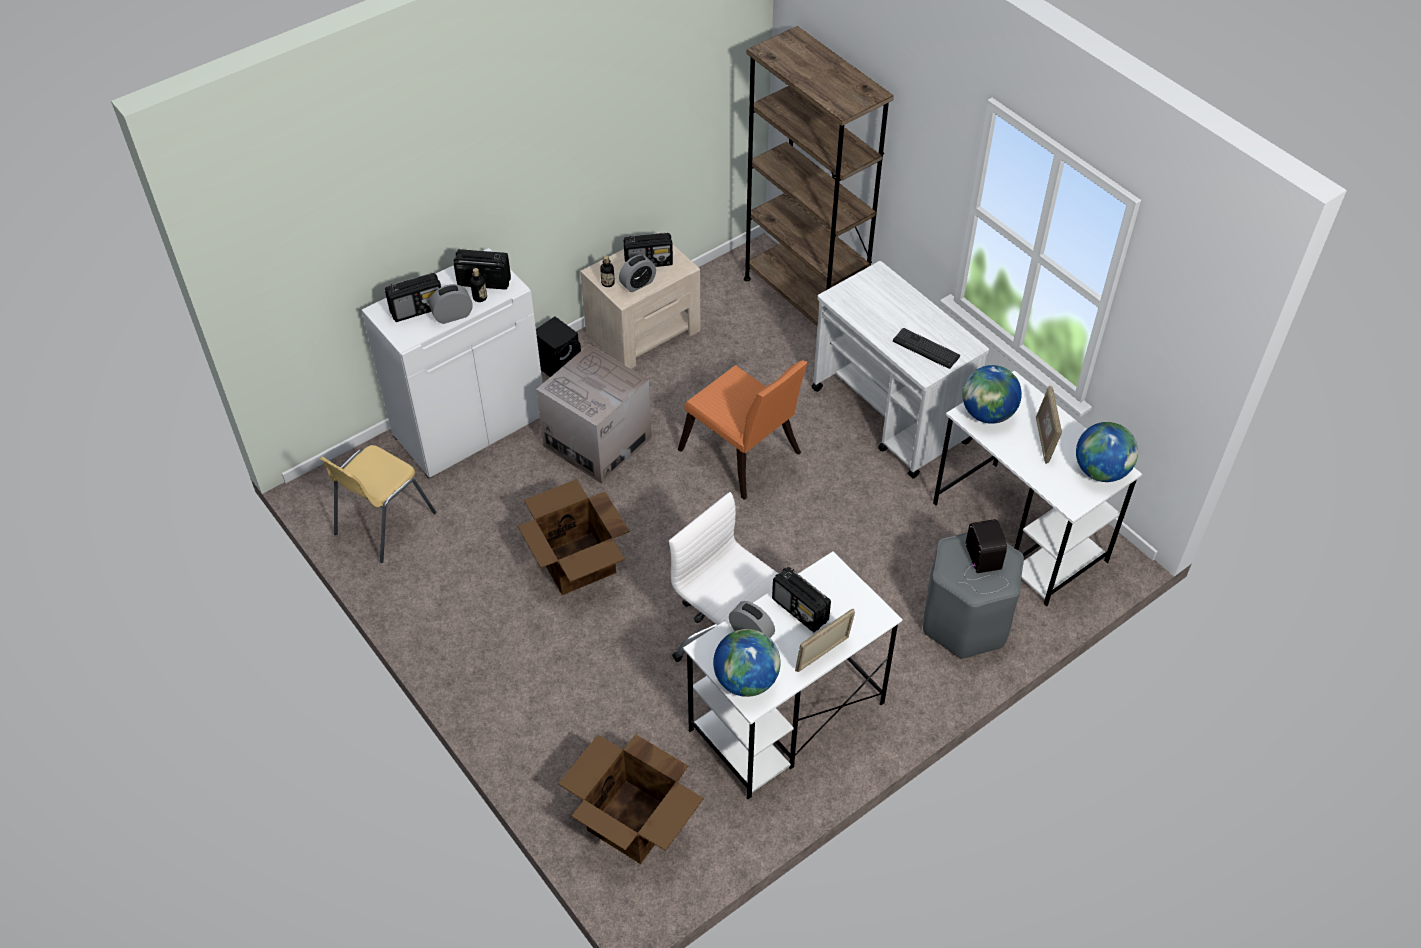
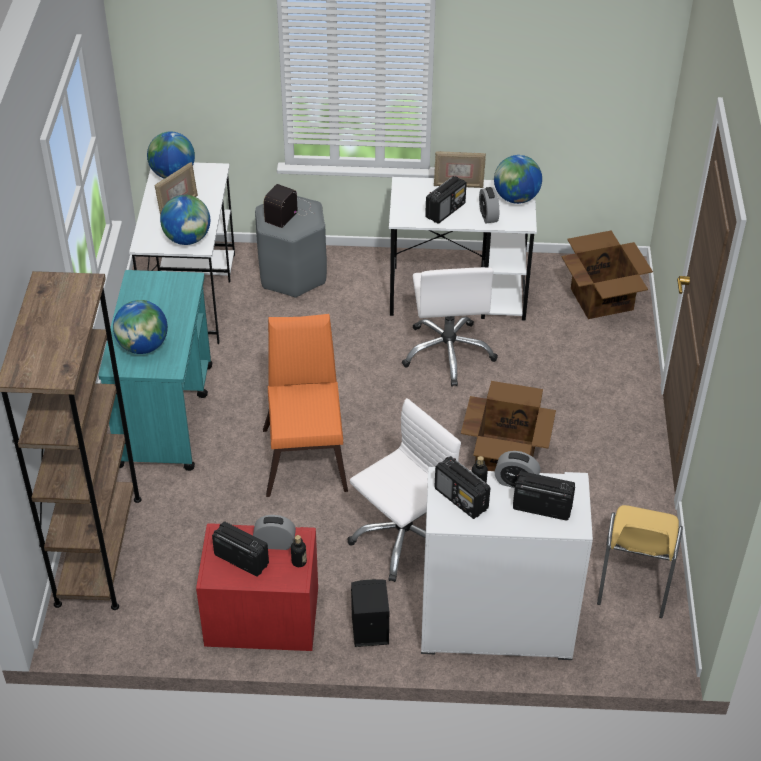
camera: 140 degrees left, 5 degrees down
yellow chair [320,445,436,563] -> yellow chair turned 120 degrees clockwise [597,505,683,618]
cardboard box [536,344,652,484] -> white office chair [347,398,461,582]
beige nightstand [580,232,701,369] -> red nightstand [196,523,318,651]
radio [772,567,831,632] -> radio turned 45 degrees clockwise [425,176,467,224]
white cart [811,261,989,478] -> turquoise cart [99,270,212,471]
keyboard [893,328,960,369] -> none
none -> globe [113,300,168,354]

